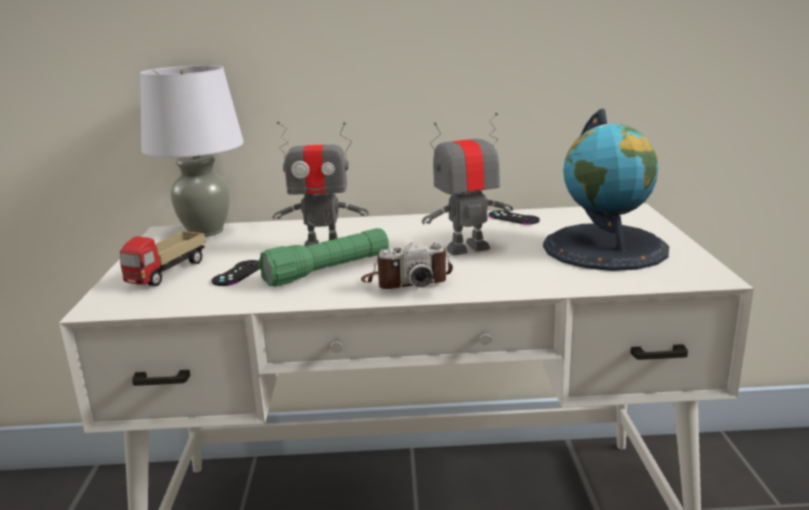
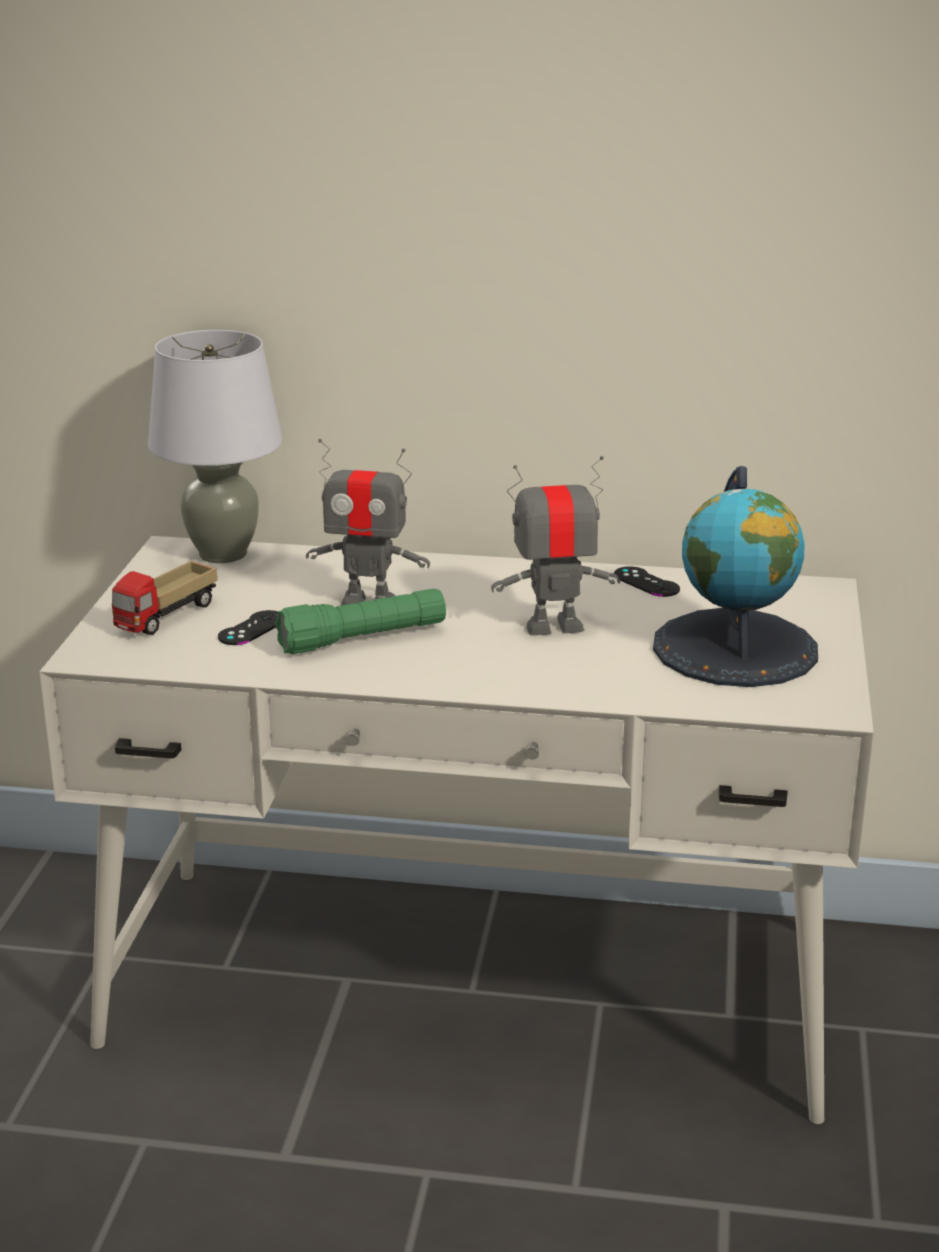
camera: 10 degrees right, 5 degrees up
camera [361,242,453,289] -> none

